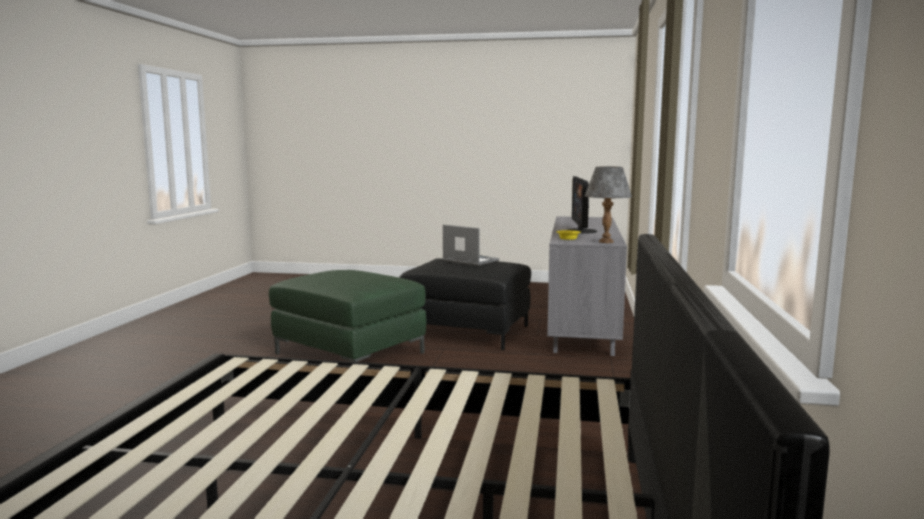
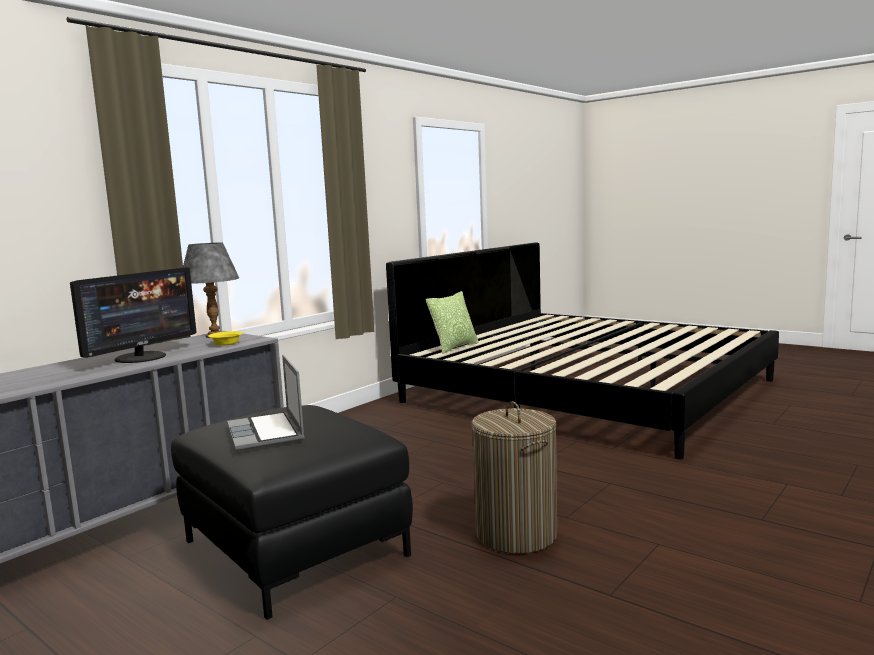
camera: 150 degrees left, 0 degrees up
green ottoman [269,270,427,362] -> laundry basket [471,401,557,554]
none -> pillow [426,291,479,354]

